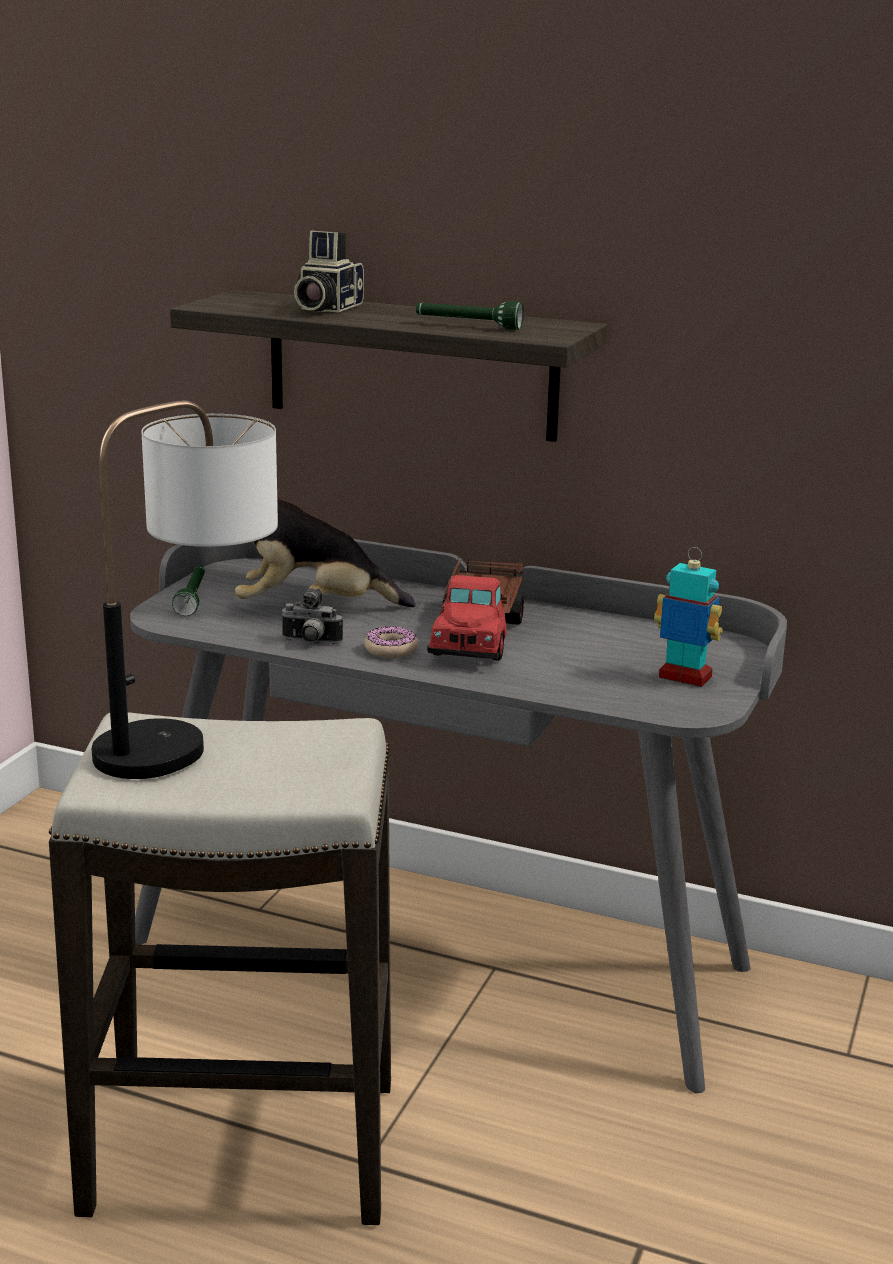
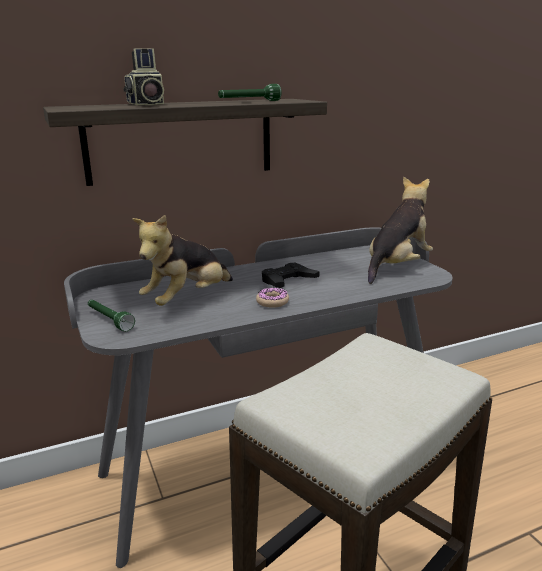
camera: 45 degrees left, 0 degrees up
table lamp [92,400,278,779] -> none
camera [280,589,343,644] -> none
toy truck [427,560,524,661] -> black game controller [262,263,319,288]
toy robot [654,547,723,687] -> plush toy [368,176,433,284]

